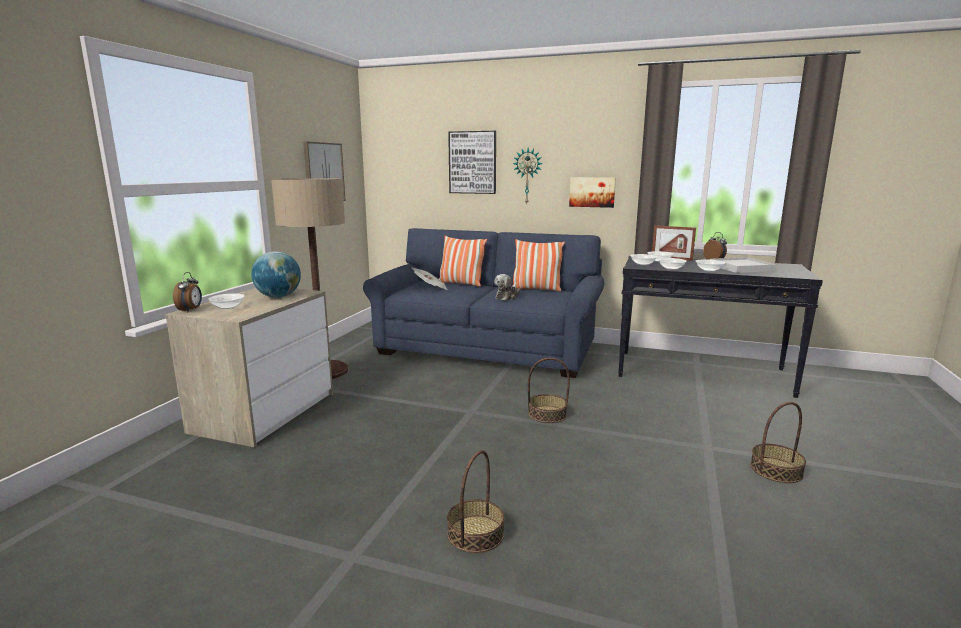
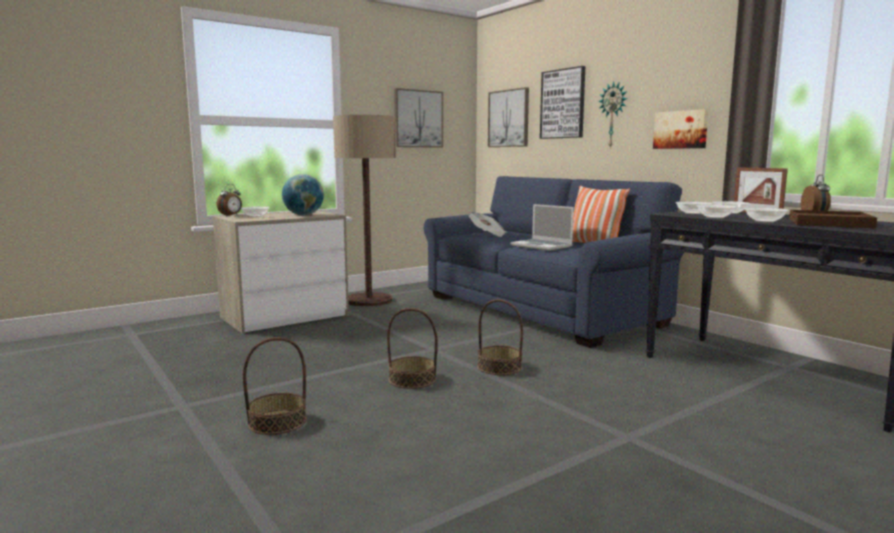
camera: 35 degrees right, 5 degrees down
pillow [439,236,487,287] -> none
plush toy [494,274,521,301] -> laptop [510,204,574,251]
white tray [710,257,777,273] -> brown tray [789,210,877,228]
basket [750,402,806,483] -> basket moved to [387,308,437,389]
none -> picture [488,87,529,147]

